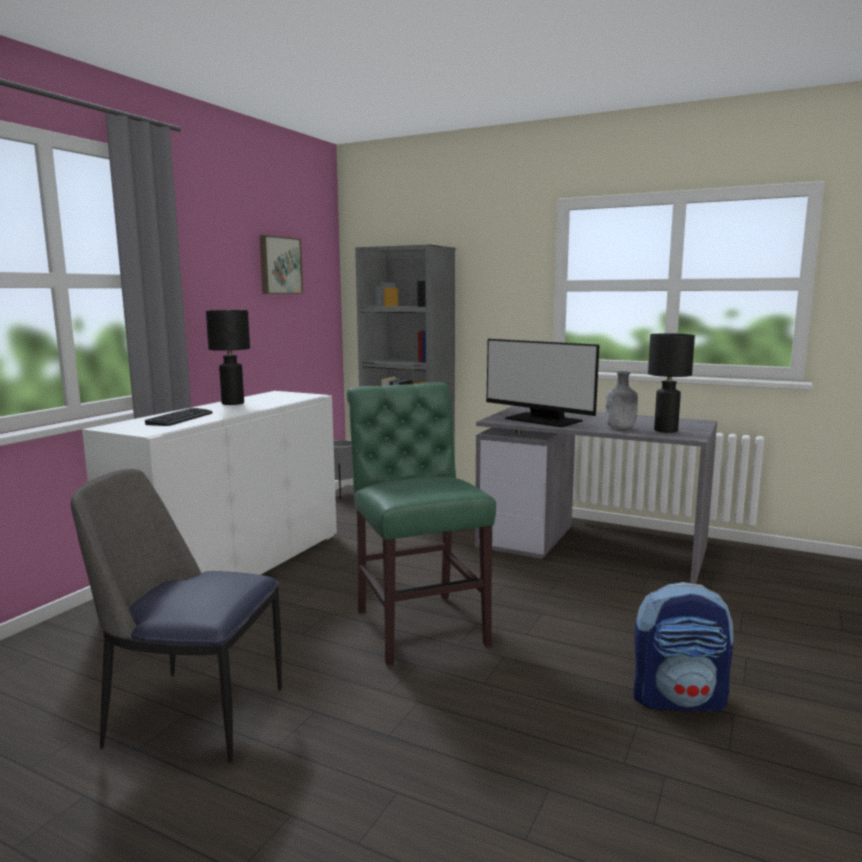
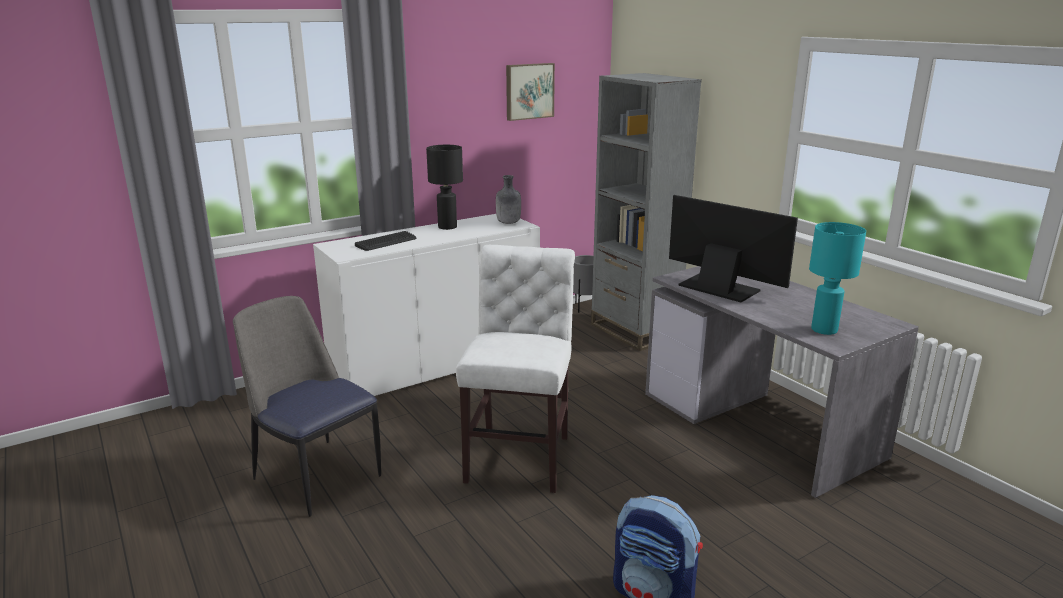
camera: 30 degrees right, 10 degrees up
green chair [347,382,496,666] -> white chair [456,245,575,493]
monitor [486,339,599,427] -> monitor turned 150 degrees clockwise [669,195,798,302]
grey bottle [606,371,638,429] -> grey bottle moved to [496,175,521,224]
black table lamp [648,333,695,433] -> turquoise table lamp [809,222,866,335]

